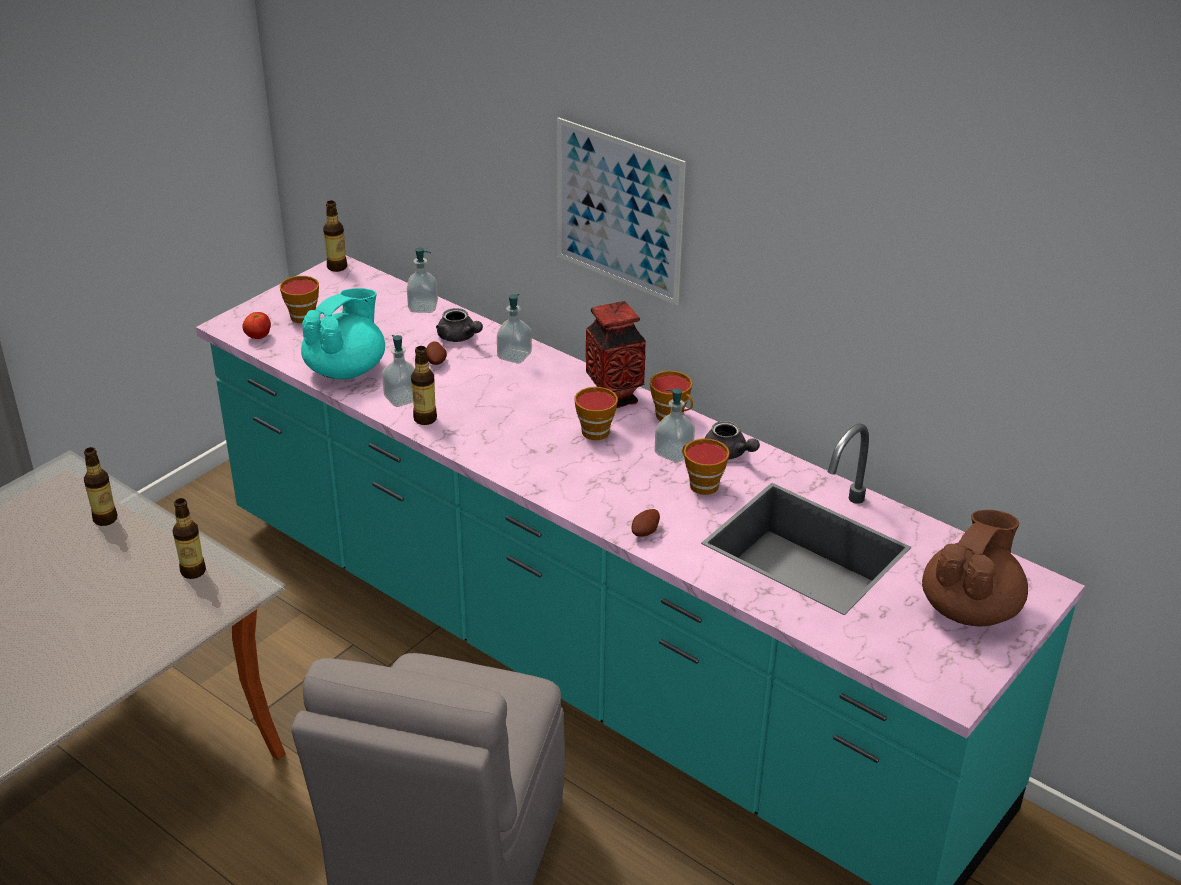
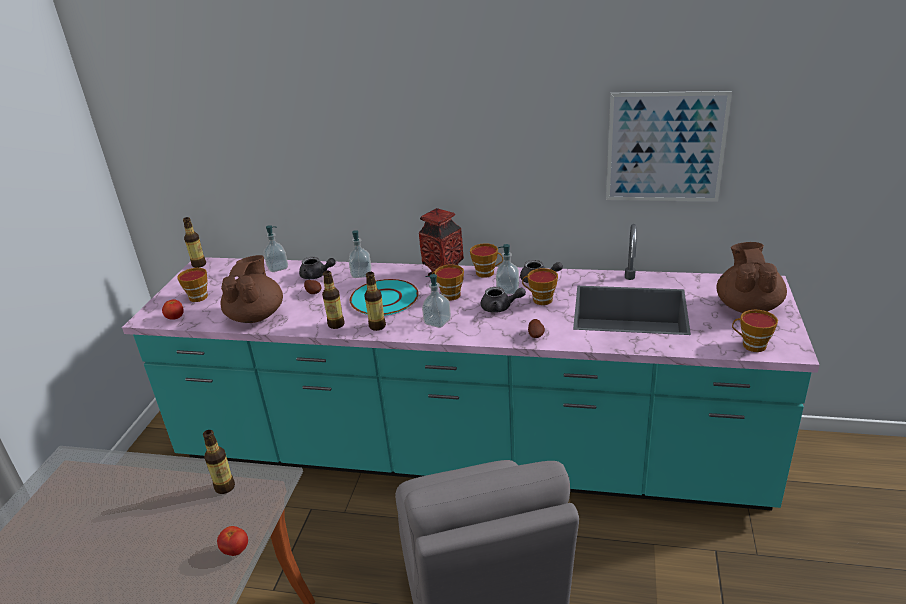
camera: 25 degrees left, 5 degrees down
bottle [84,447,118,526] -> bottle moved to [364,272,386,331]
turquoise teapot [301,288,385,379] -> brown teapot [221,255,283,323]
soap dispenser [382,335,415,407] -> soap dispenser moved to [422,274,451,328]
picture [557,117,686,305] -> picture moved to [606,91,732,202]
none -> tomato [217,526,248,556]
none -> turquoise plate [350,279,419,316]
none -> grey teapot [481,287,526,313]
none -> cup [732,309,778,352]

